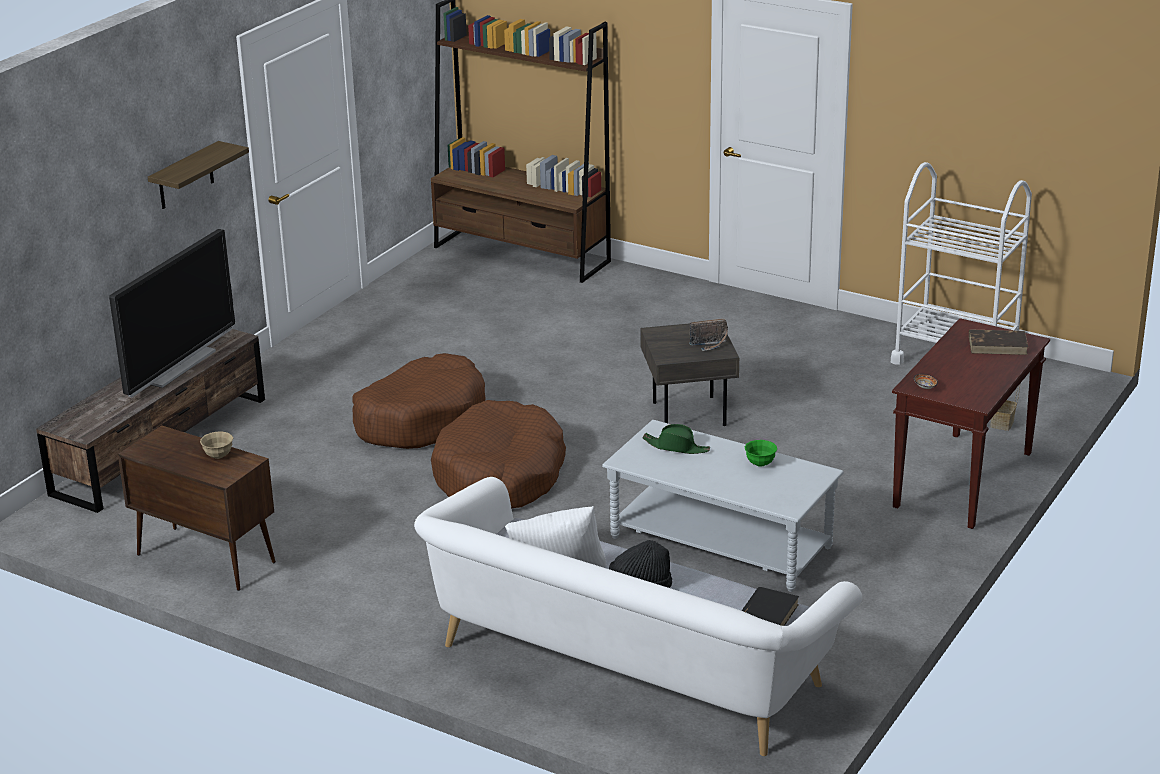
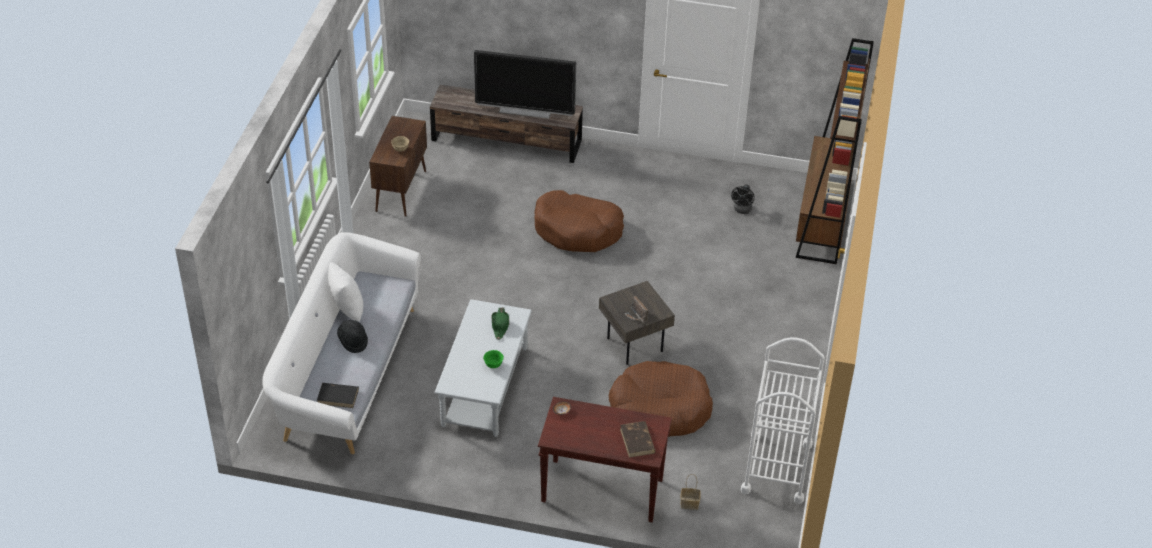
camera: 70 degrees right, 15 degrees up
shelf [148,141,249,209] -> none
brown dog bed [431,400,566,508] -> brown dog bed moved to [609,361,713,437]
none -> black fan [731,184,755,214]

